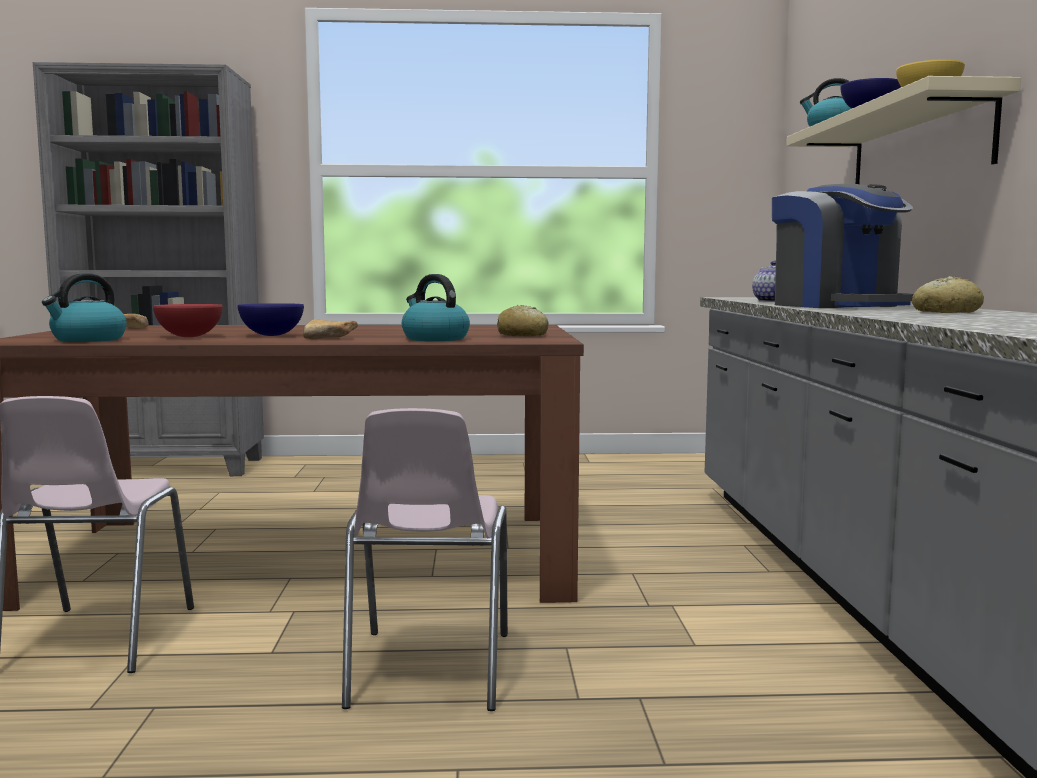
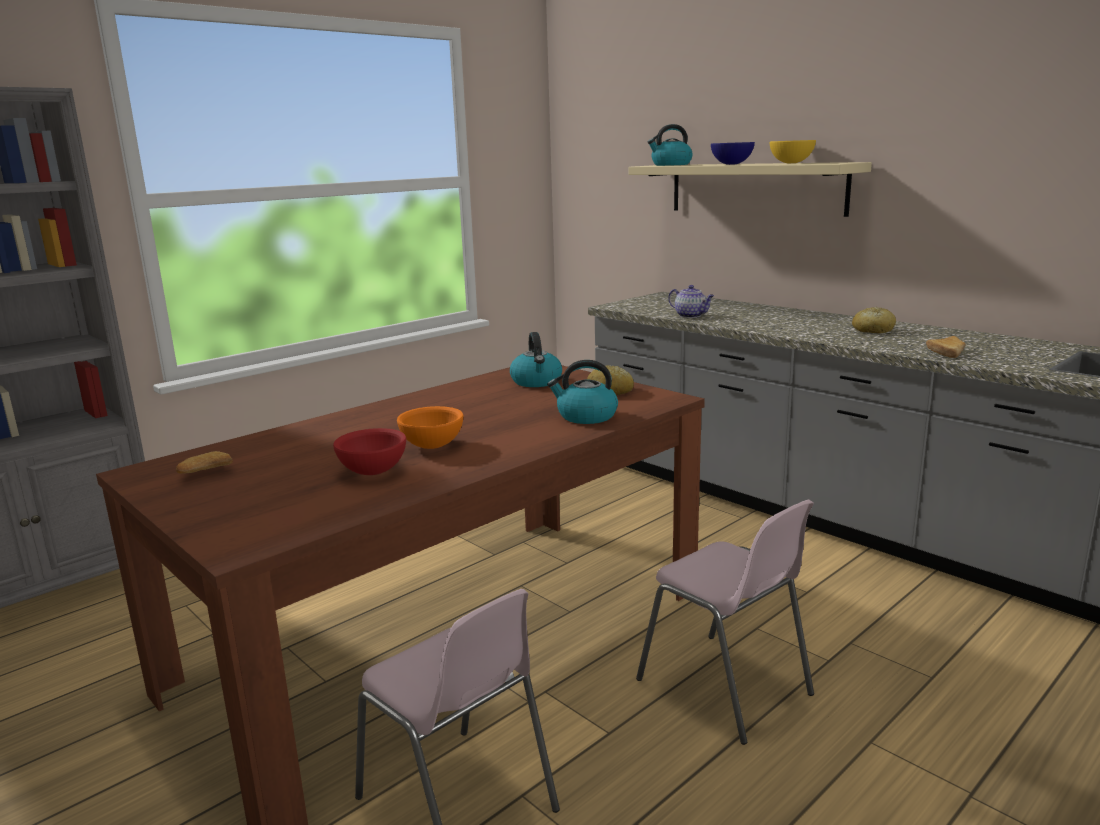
camera: 40 degrees left, 10 degrees up
kettle [42,273,127,342] -> kettle moved to [510,332,562,387]
blue bowl [238,303,304,336] -> orange bowl [397,406,463,449]
bread [303,319,358,340] -> bread moved to [926,336,966,358]
coffee machine [772,184,914,308] -> none

